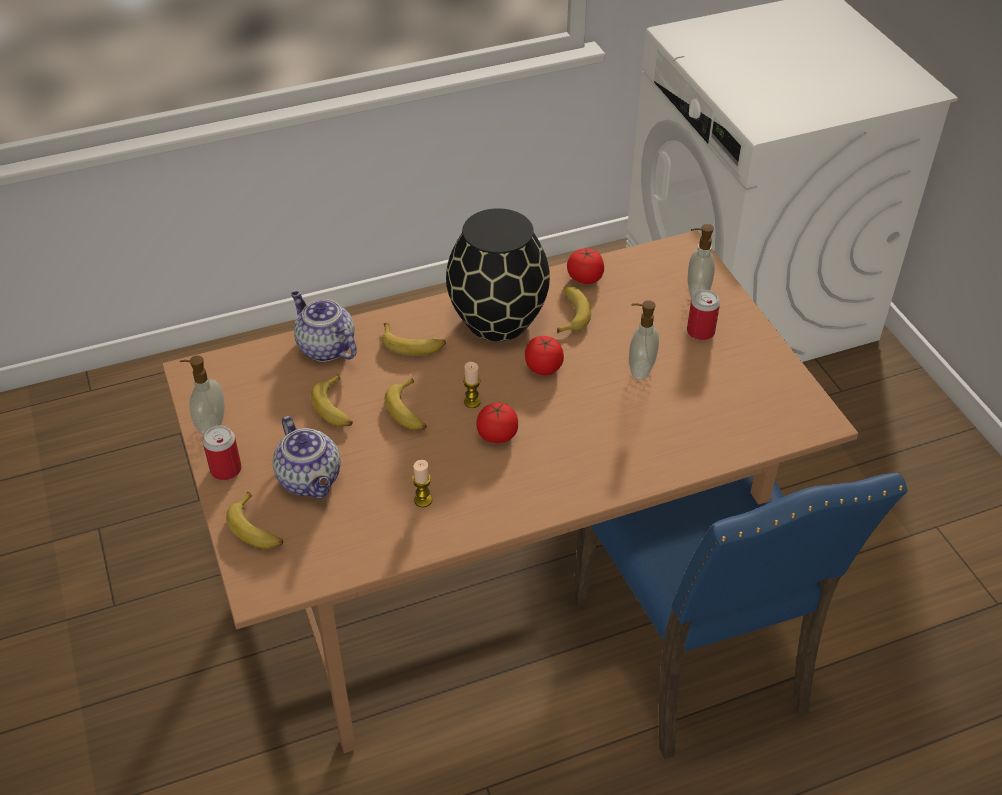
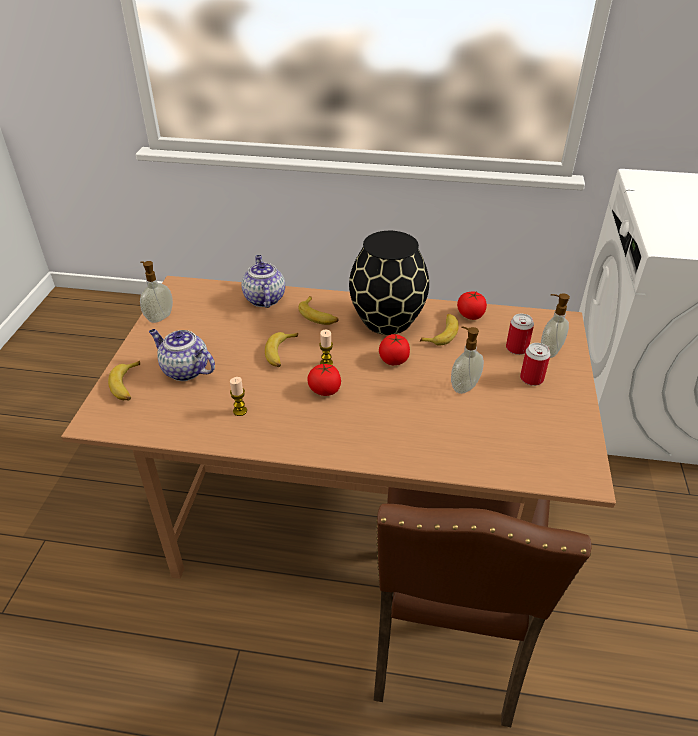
camera: 30 degrees right, 5 degrees down
can [203,426,242,480] -> can moved to [506,314,534,355]
teapot [273,416,341,498] -> teapot turned 120 degrees clockwise [149,329,215,381]
banana [311,374,353,427] -> none
blue chair [573,473,908,759] -> brown chair [374,487,592,727]

